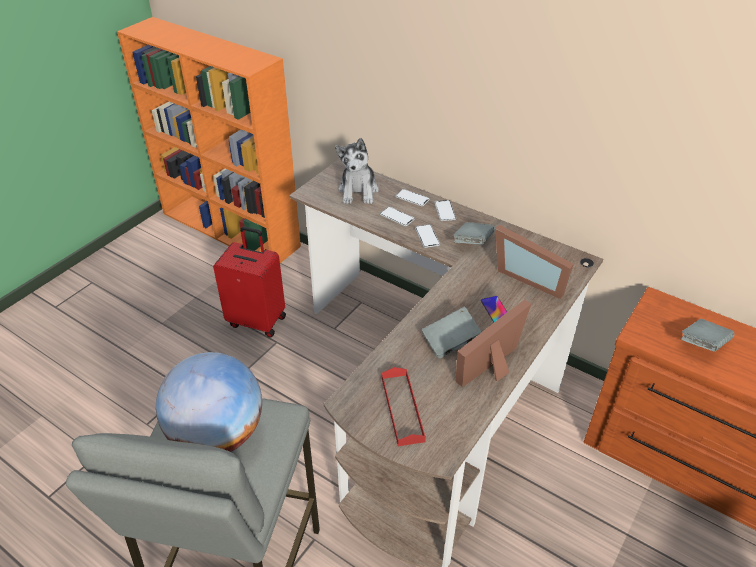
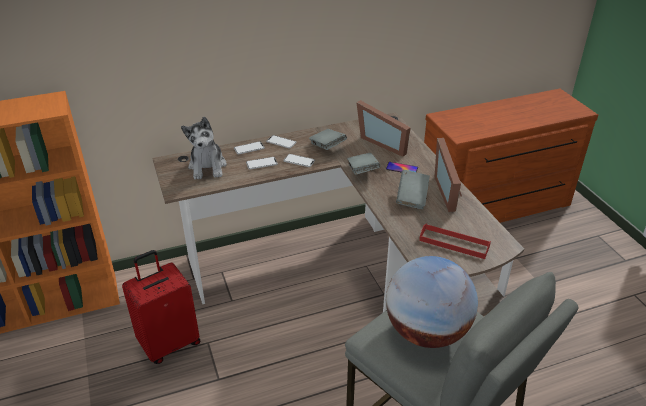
camera: 55 degrees left, 5 degrees down
plush toy [335,138,379,204] -> plush toy turned 45 degrees clockwise [181,117,227,180]
picture frame [495,225,574,299] -> picture frame turned 60 degrees clockwise [356,100,411,157]
grey book [681,319,734,352] -> grey book moved to [347,153,380,175]

